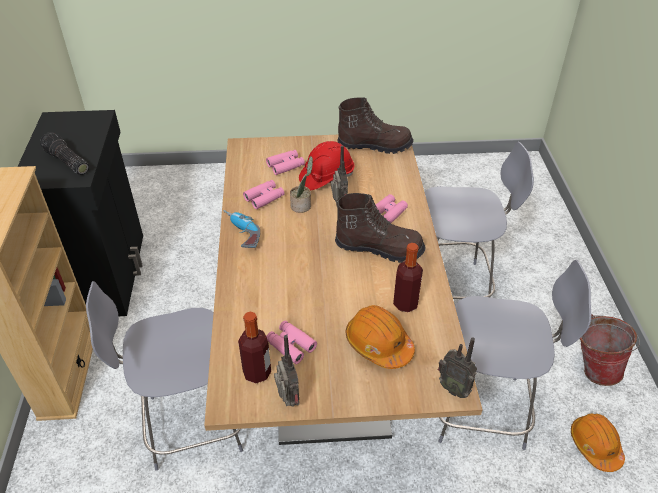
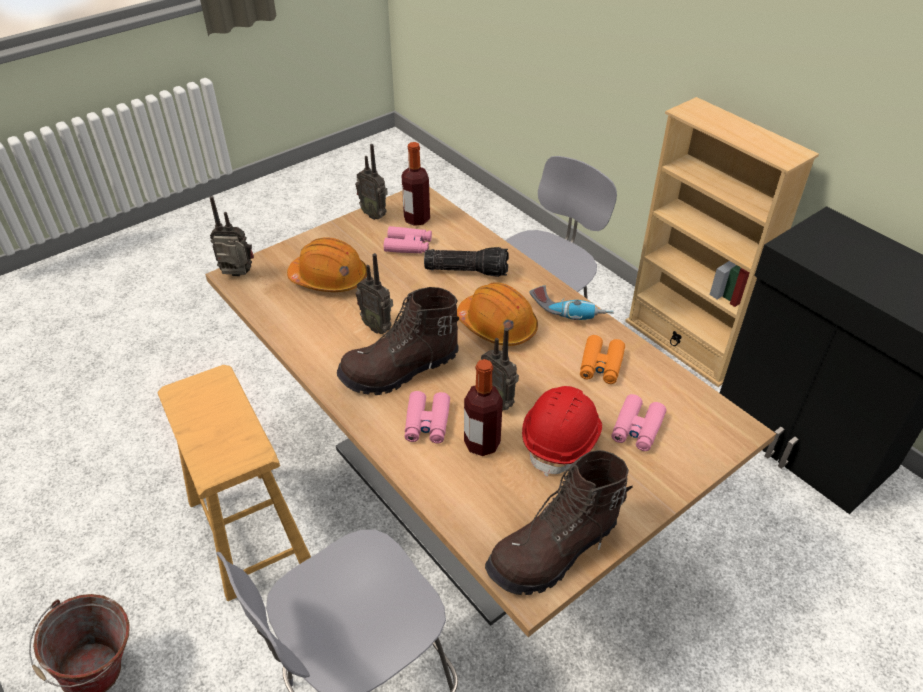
camera: 145 degrees right, 0 degrees up
flashlight [40,132,89,175] -> flashlight moved to [424,247,509,277]
pink binoculars [243,180,285,209] -> orange binoculars [580,335,625,384]
potted plant [290,156,313,213] -> none
bottle [393,243,423,312] -> bottle moved to [464,359,503,456]
grey chair [439,260,591,450] -> brown stool [157,365,311,601]
orange hard hat [571,414,625,472] -> orange hard hat moved to [457,282,538,346]
none -> radio [356,253,393,334]

